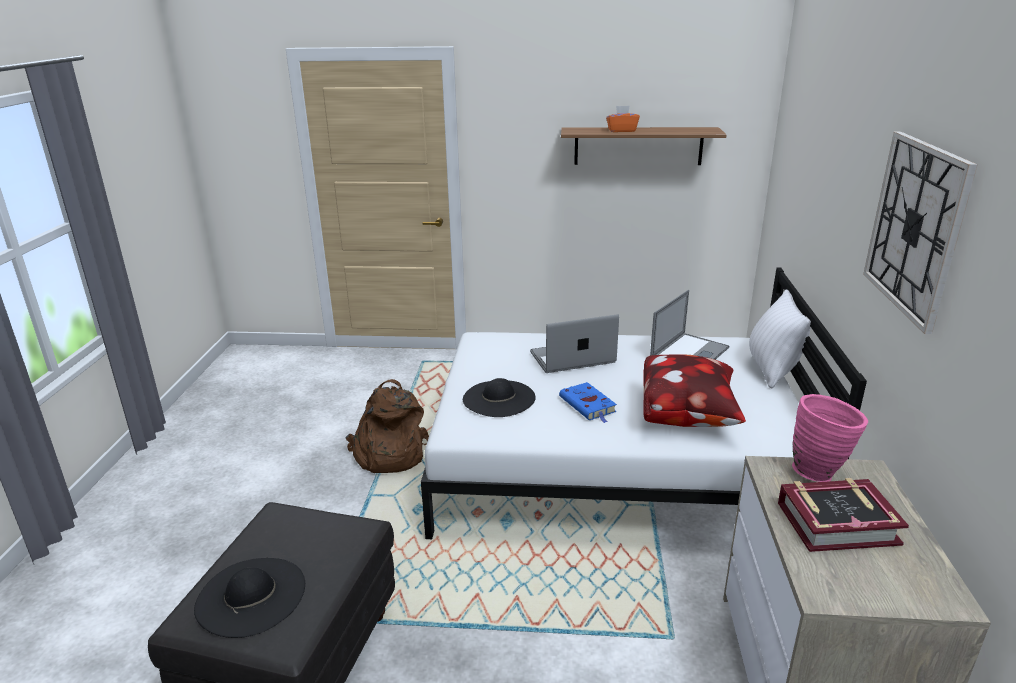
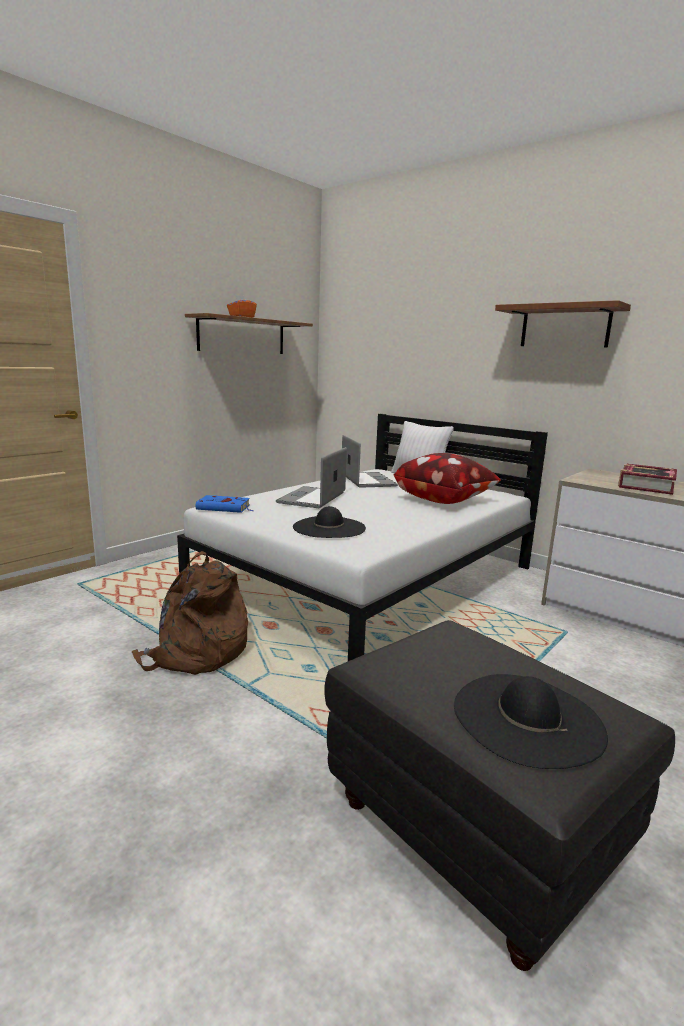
camera: 55 degrees left, 10 degrees down
blue book [559,382,617,423] -> blue book moved to [196,495,254,513]
pink vase [792,394,868,482] -> none
wall clock [863,132,978,334] -> brown shelf [495,300,631,348]

